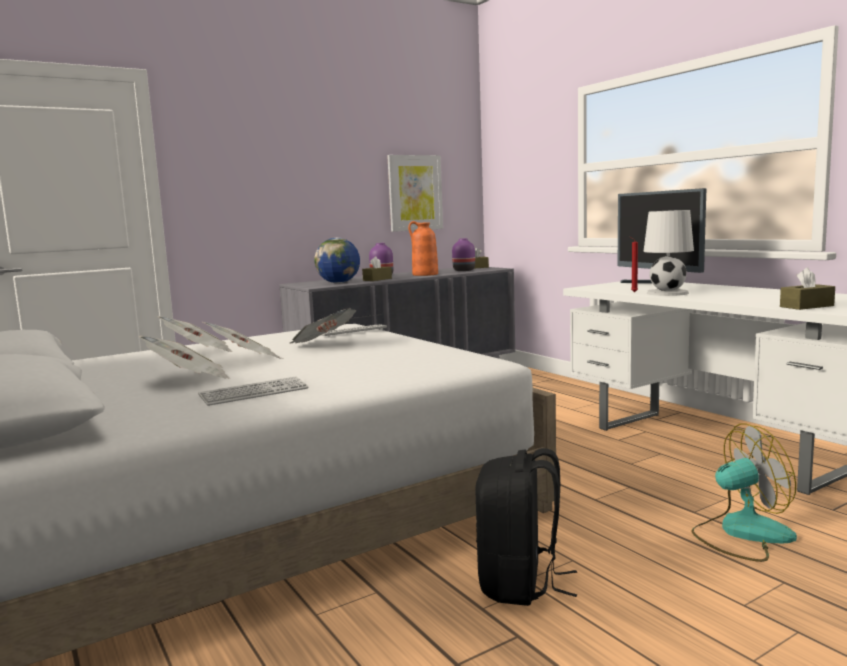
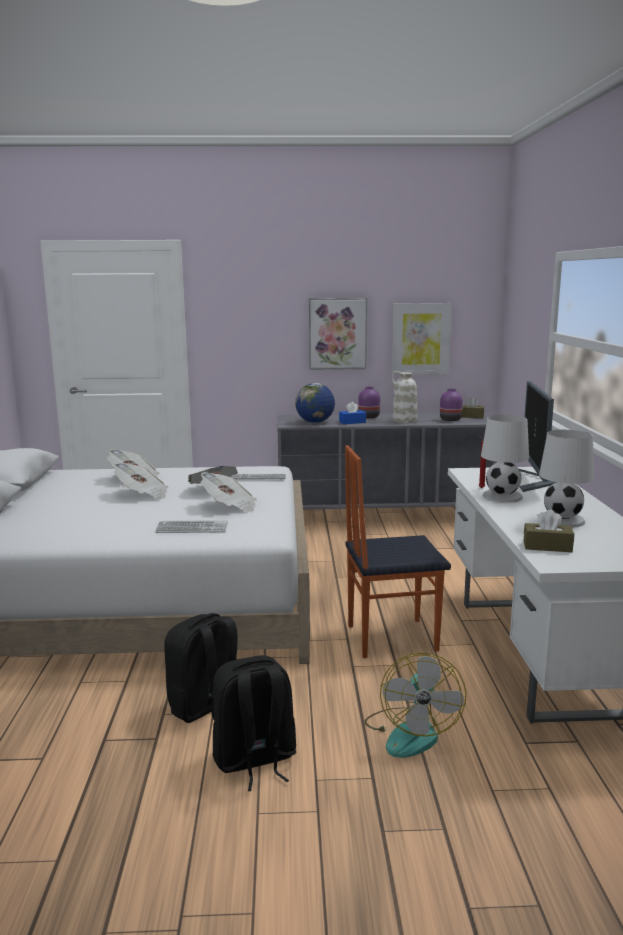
camera: 30 degrees right, 5 degrees up
newspaper [138,336,230,379] -> newspaper moved to [201,472,257,512]
keyboard [198,376,309,406] -> keyboard moved to [155,520,228,533]
brown tissue box [362,256,392,281] -> blue tissue box [339,402,366,424]
orange vase [408,221,438,276] -> white vase [391,371,417,423]
fan [692,424,797,562] -> fan turned 75 degrees clockwise [364,653,466,758]
none -> black backpack [213,655,296,791]
none -> picture [309,298,367,370]
none -> chair [345,445,451,658]
none -> white table lamp [539,430,594,528]

